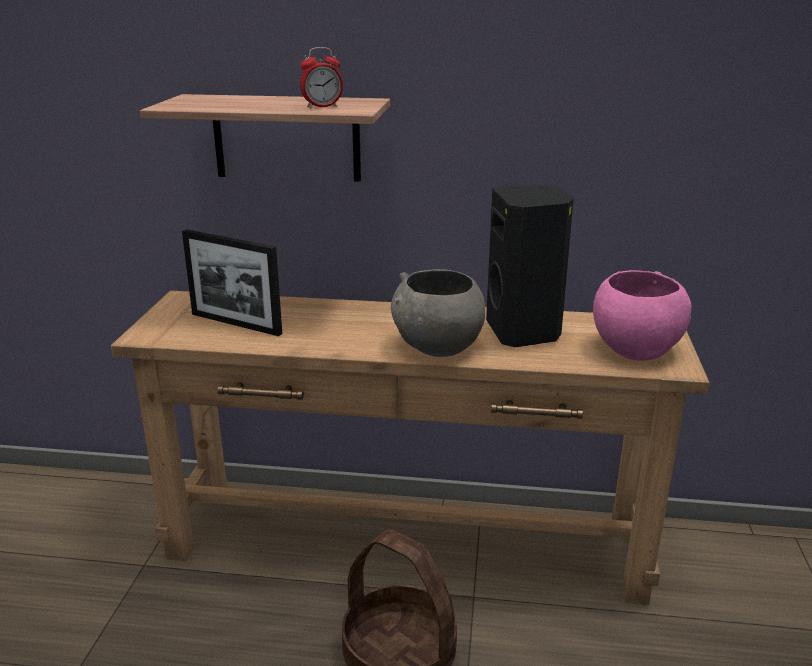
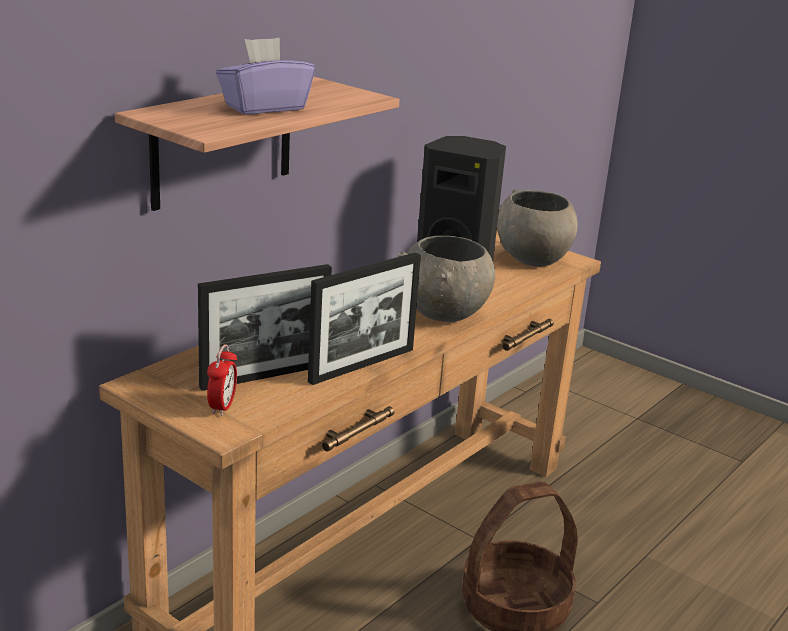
camera: 60 degrees left, 0 degrees up
alarm clock [300,47,343,108] -> alarm clock moved to [207,344,237,416]
pink bowl [593,270,691,360] -> grey bowl [497,189,578,267]
none -> purple tissue box [216,38,315,114]
none -> picture frame [308,252,421,385]

